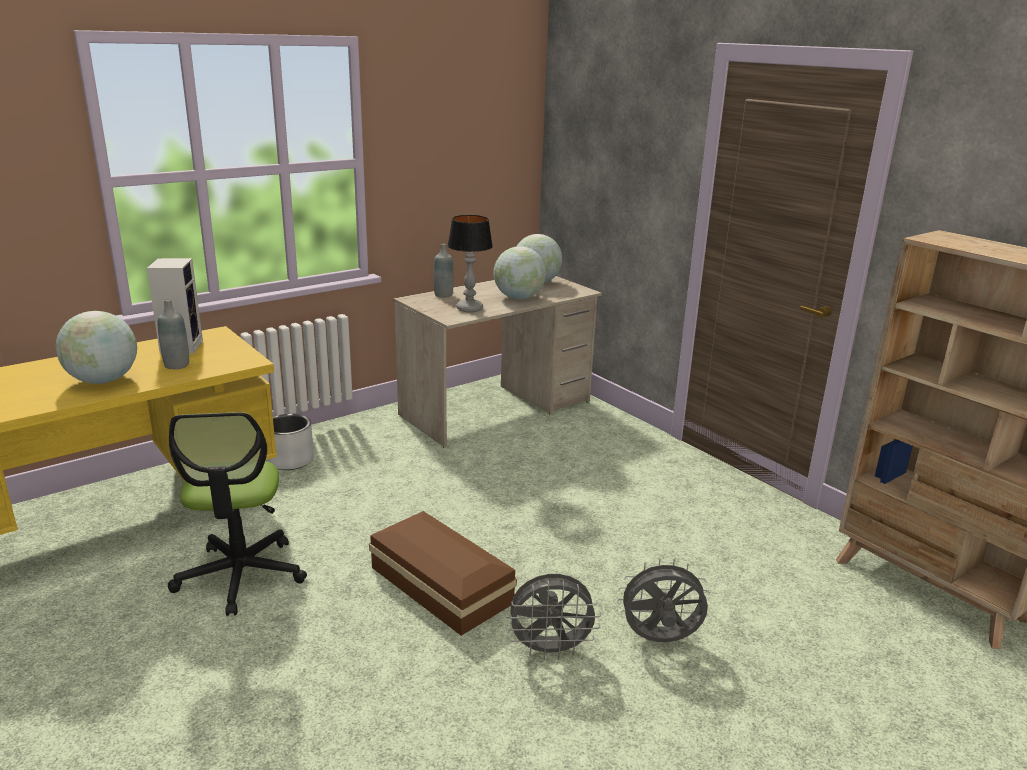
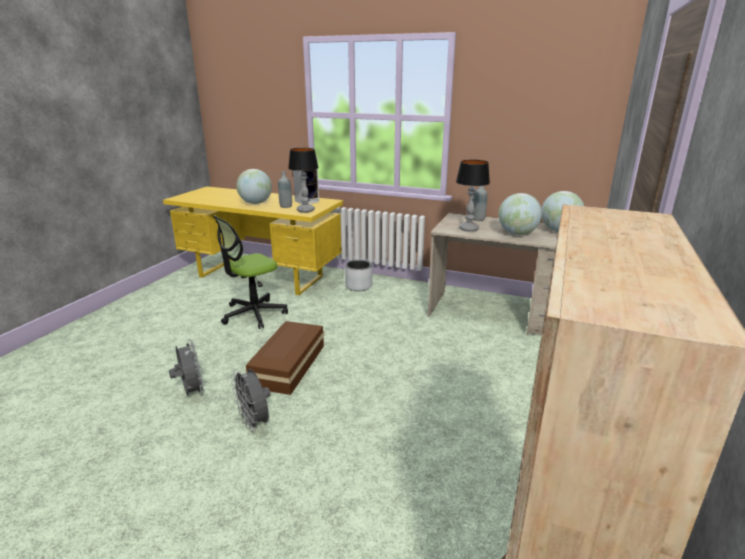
camera: 60 degrees right, 0 degrees up
grey fan [617,558,710,642] -> grey fan moved to [169,339,204,396]
none -> table lamp [288,148,319,213]

